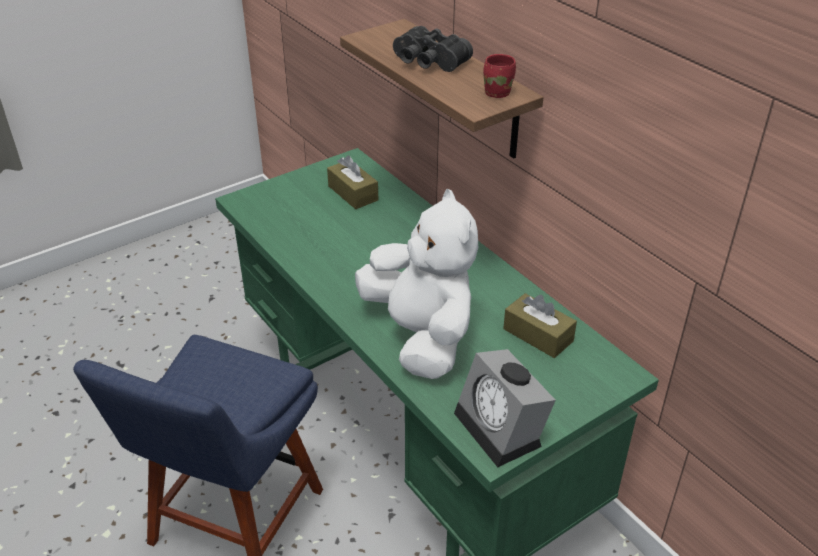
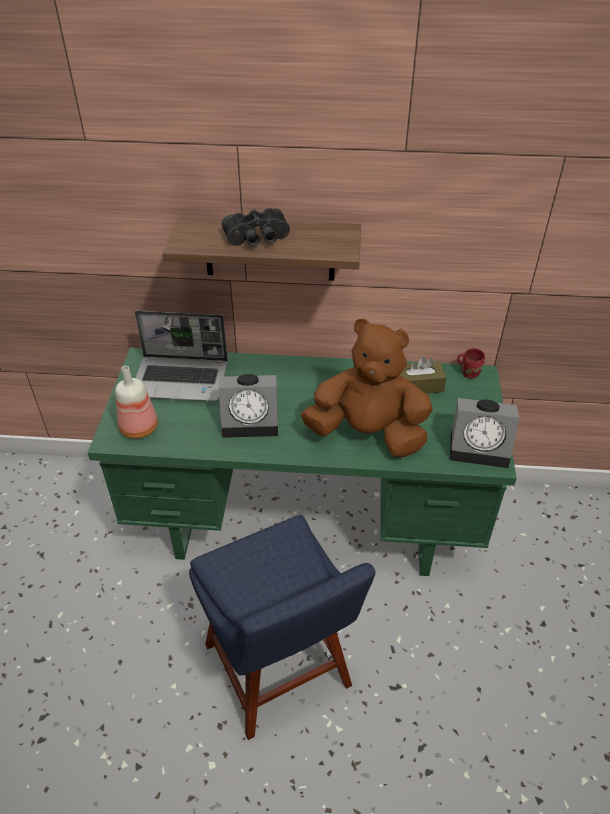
camera: 50 degrees left, 5 degrees up
brown tissue box [327,156,378,209] -> laptop [135,310,228,402]
white plush toy [355,189,478,379] -> brown plush toy [301,318,433,457]
red mug [483,54,516,98] -> red mug moved to [457,348,485,379]
none -> bottle [115,366,158,439]
none -> alarm clock [219,374,278,438]

